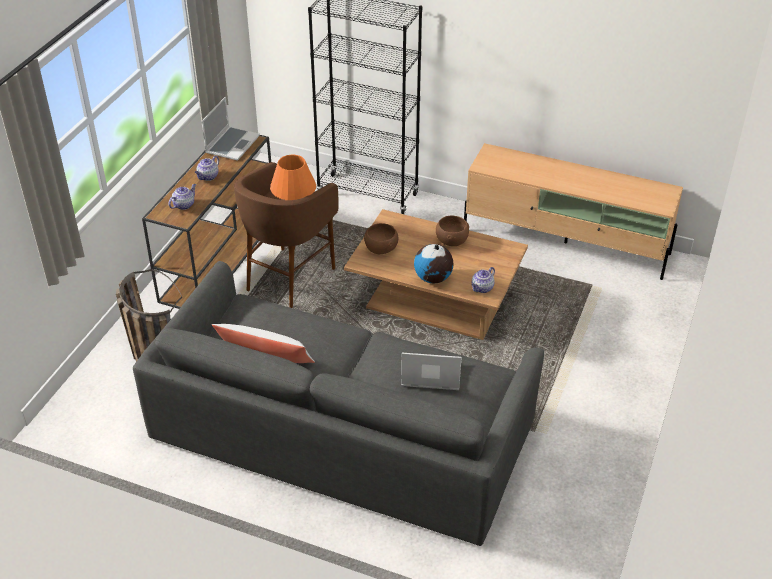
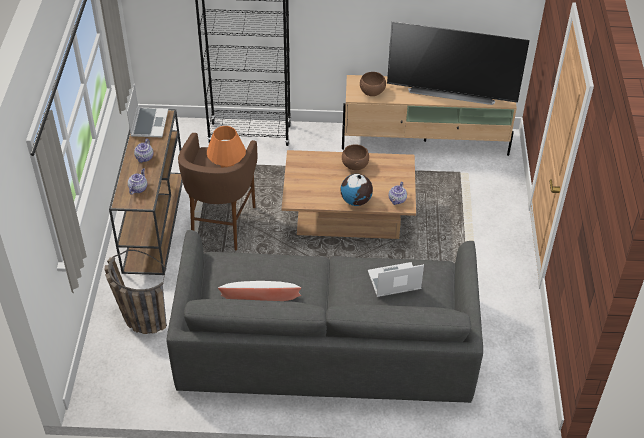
camera: 20 degrees left, 5 degrees up
brown bowl [364,223,398,254] -> brown bowl moved to [360,72,386,96]
none -> television [387,21,530,105]

